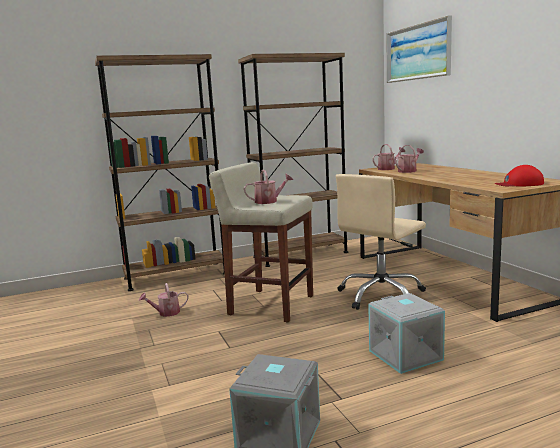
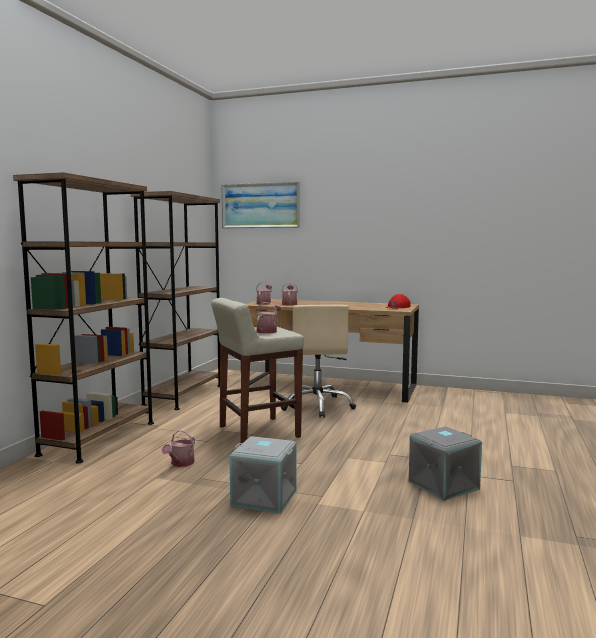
camera: 50 degrees left, 5 degrees down
grey storage box [368,293,445,374] -> grey storage box moved to [229,436,297,514]

